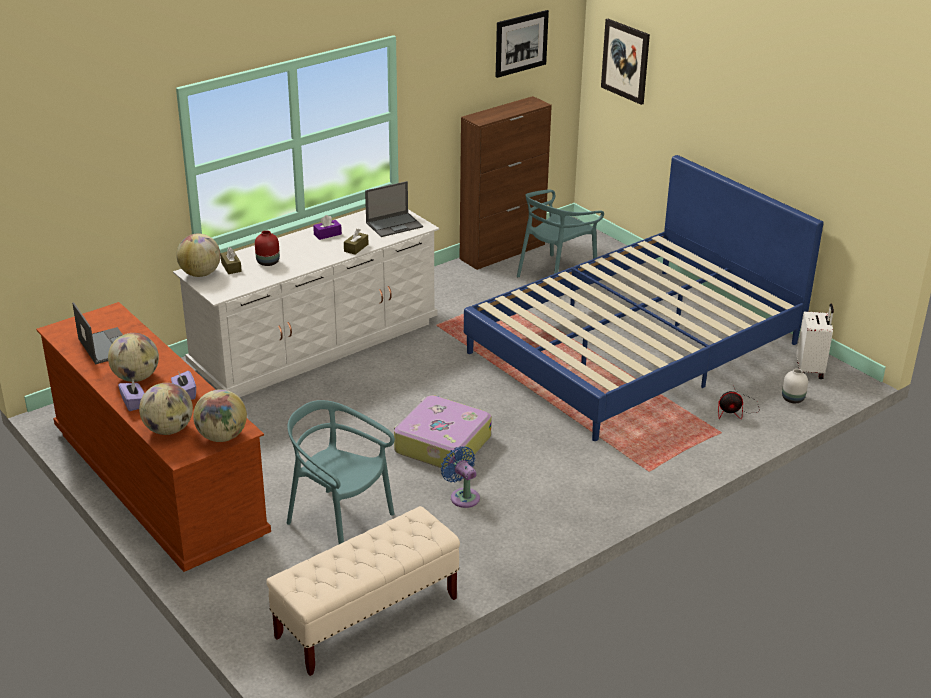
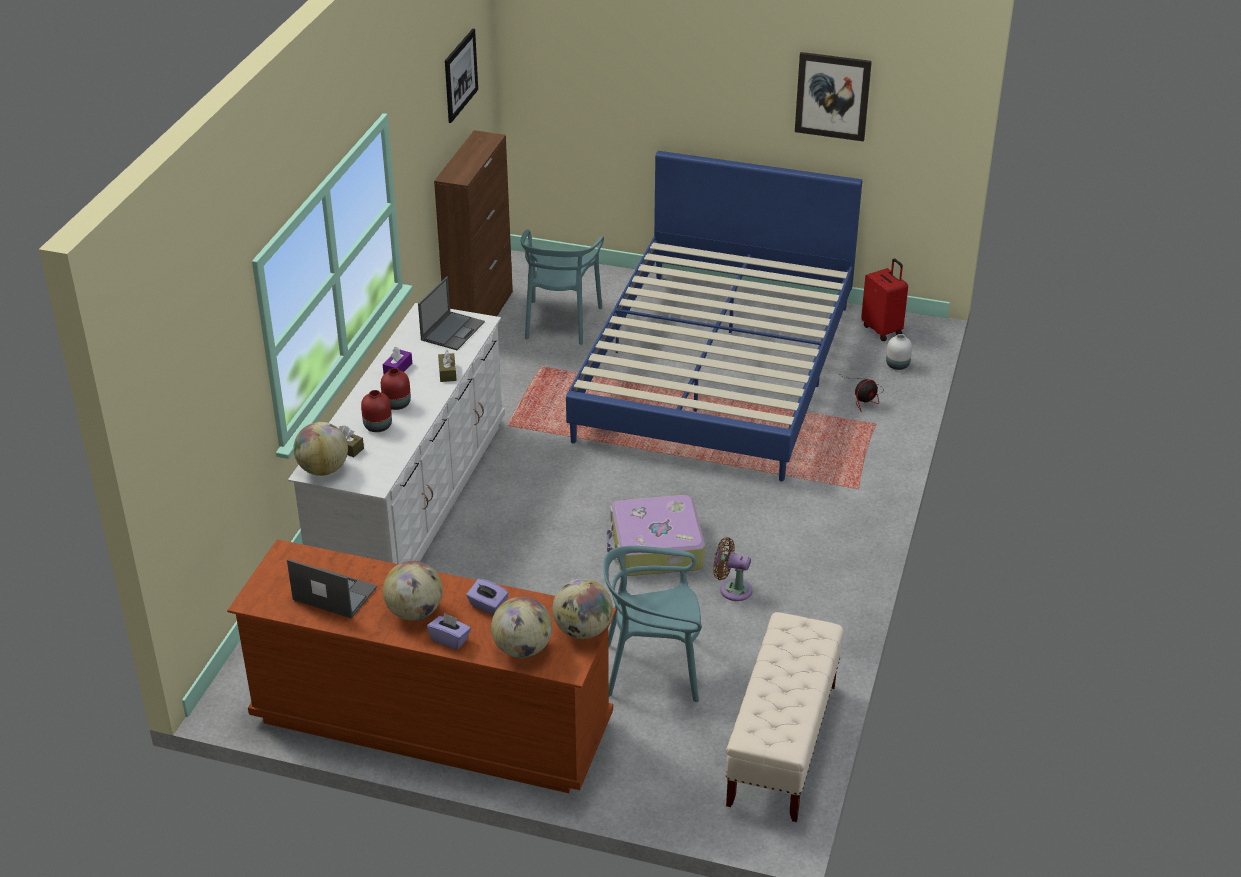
camera: 35 degrees left, 5 degrees up
blue fan [441,446,480,508] -> brown fan [713,537,752,601]
picture [601,19,650,105] -> picture moved to [795,52,872,142]
white suitcase [797,303,834,379] -> red suitcase [861,258,908,341]
none -> red vase [381,368,411,410]

